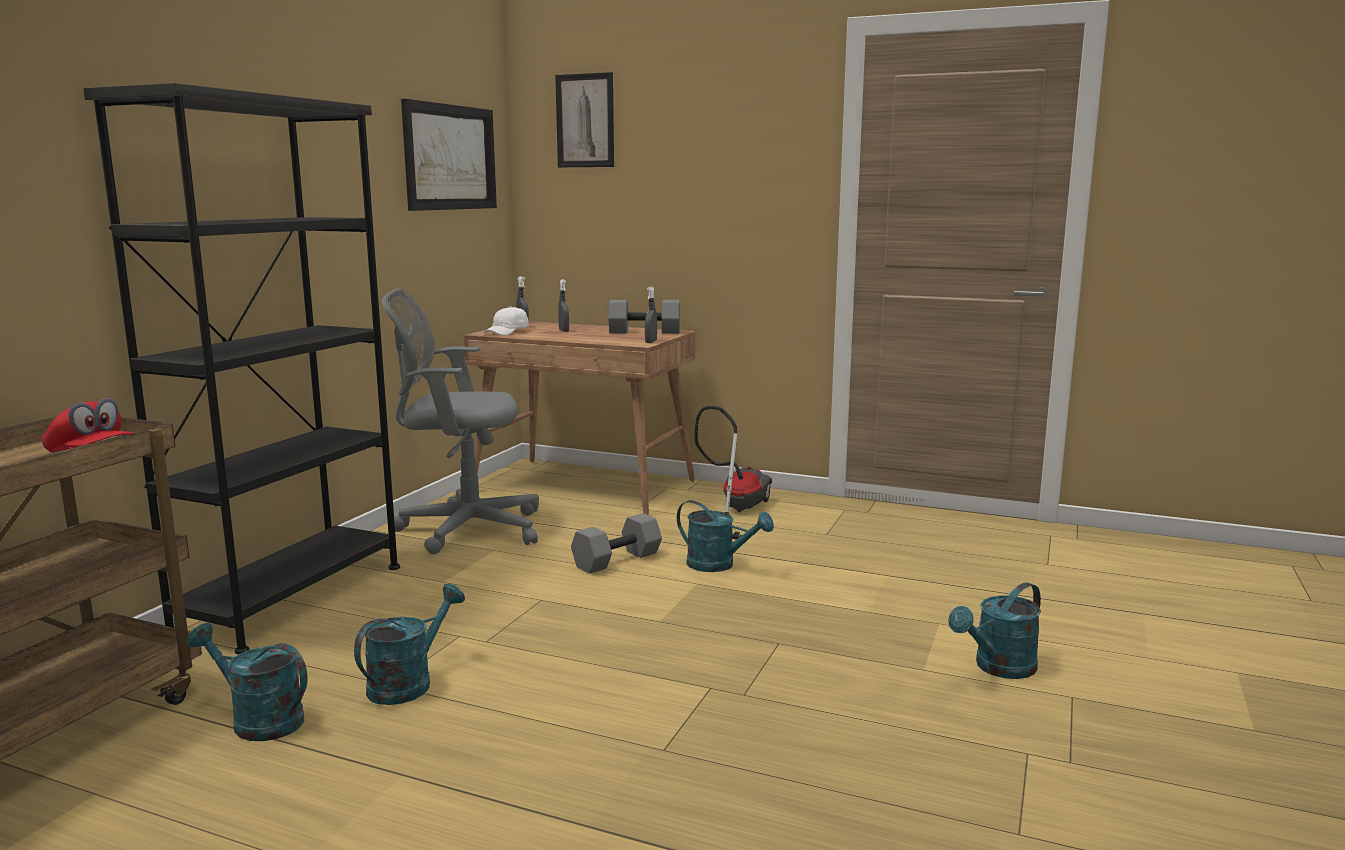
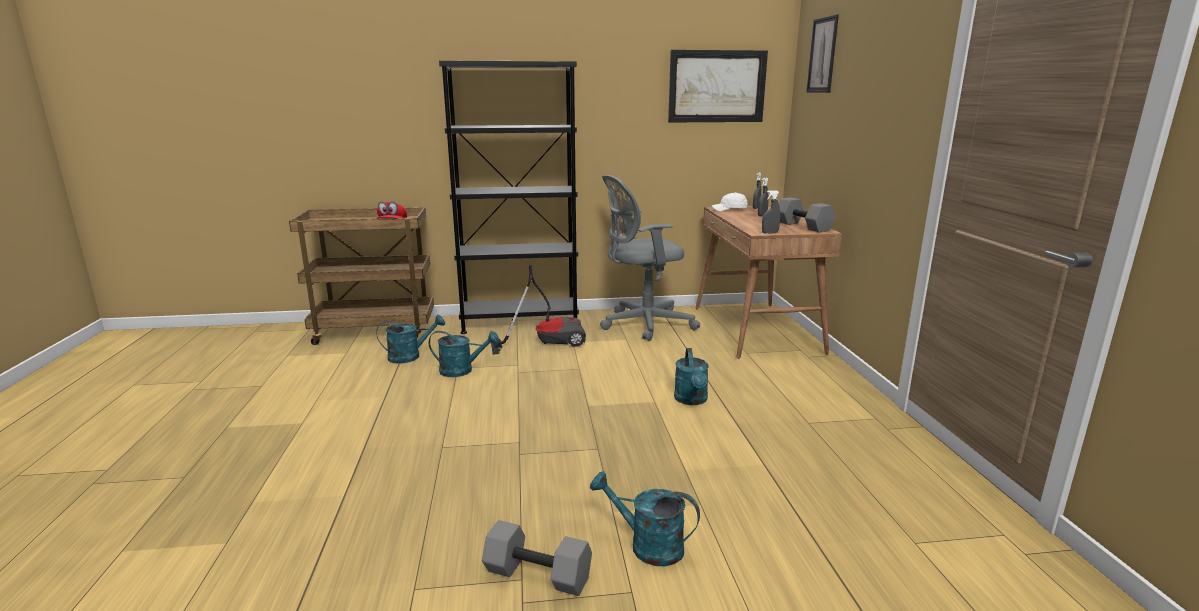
camera: 60 degrees right, 5 degrees up
turquoise watering can [187,623,307,741] -> turquoise watering can turned 75 degrees clockwise [376,315,445,364]
grey office chair [382,289,539,554] -> grey office chair turned 75 degrees counterclockwise [600,175,700,341]
grey dumbbell [571,513,662,574] -> grey dumbbell moved to [482,520,592,596]
vacuum cleaner [694,406,772,539] -> vacuum cleaner moved to [491,264,586,355]

